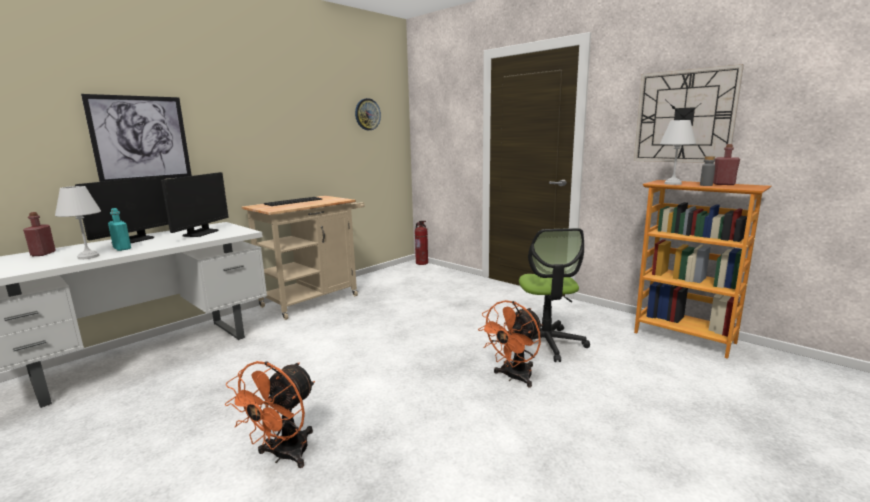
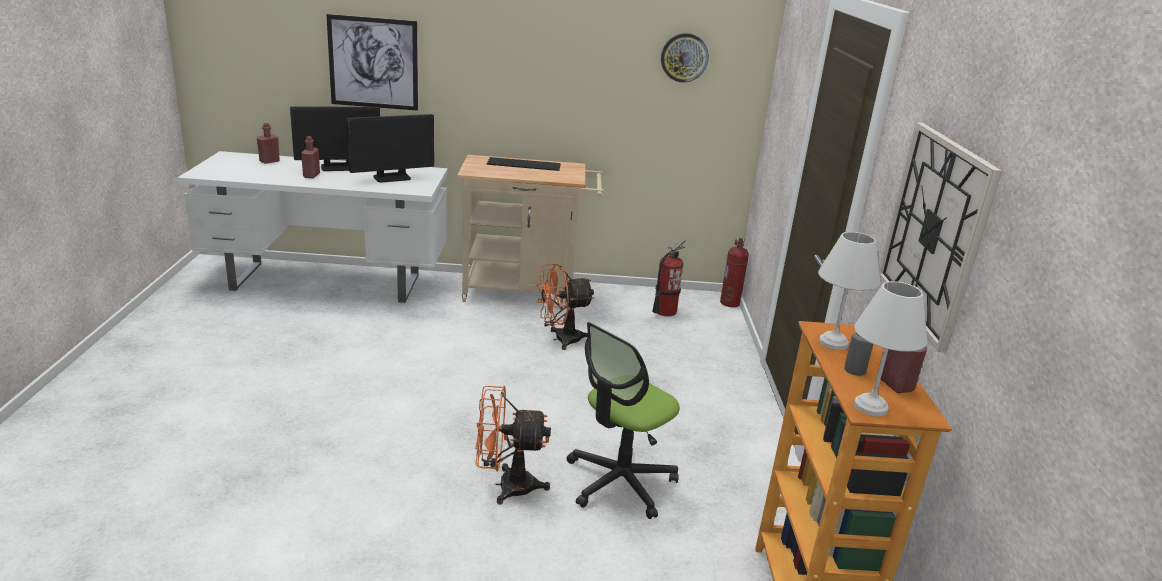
camera: 45 degrees right, 10 degrees up
white table lamp [55,186,101,259] -> white table lamp moved to [854,281,927,416]
turquoise bottle [108,208,131,251] -> red bottle [301,136,320,178]
orange fan [225,361,315,468] -> orange fan moved to [536,264,594,350]
none -> fire extinguisher [652,239,686,316]

